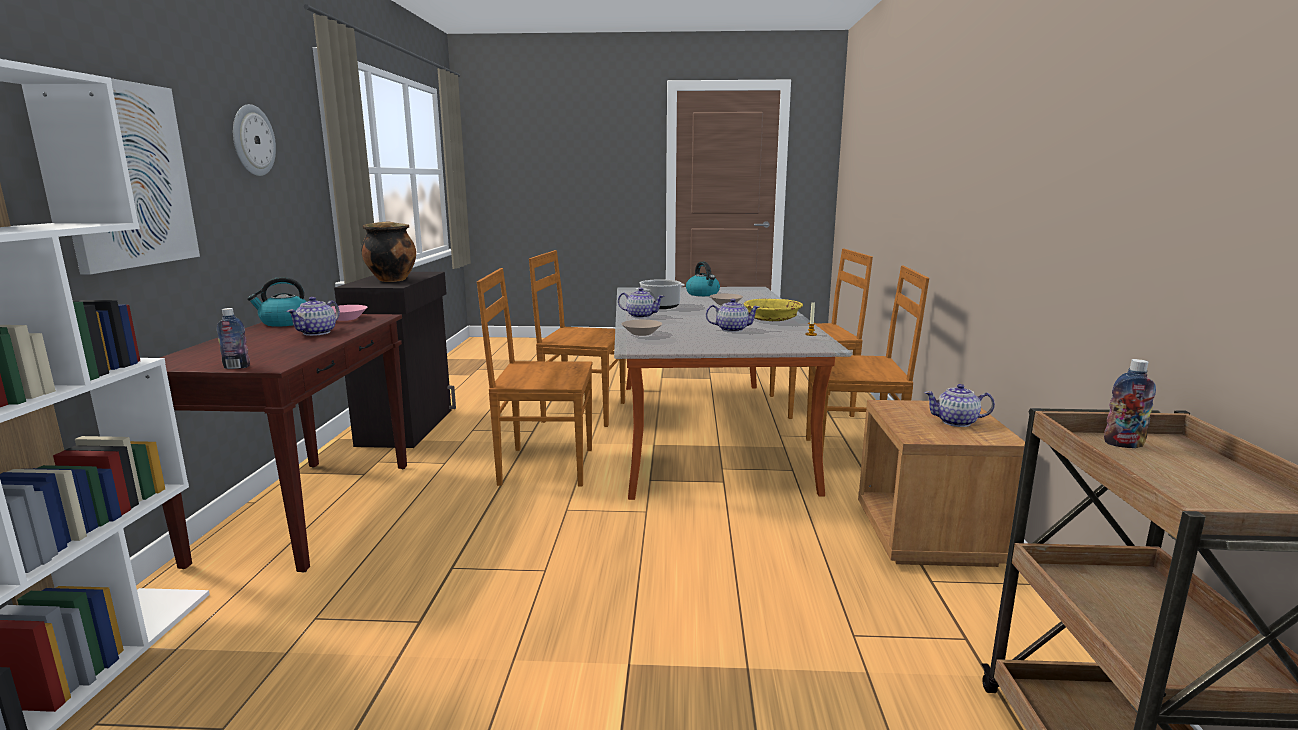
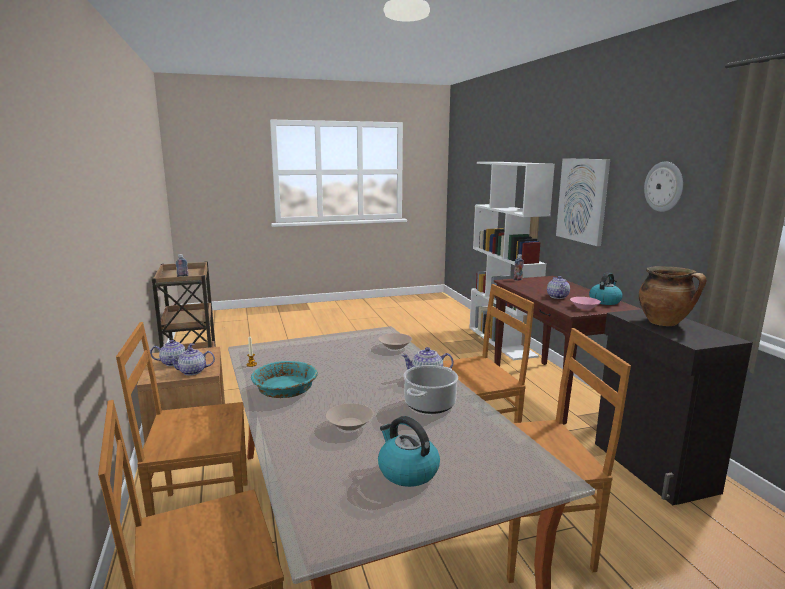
camera: 160 degrees right, 0 degrees up
teapot [706,299,760,332] -> teapot moved to [167,348,215,376]
yellow bowl [744,298,803,321] -> turquoise bowl [251,361,318,398]

